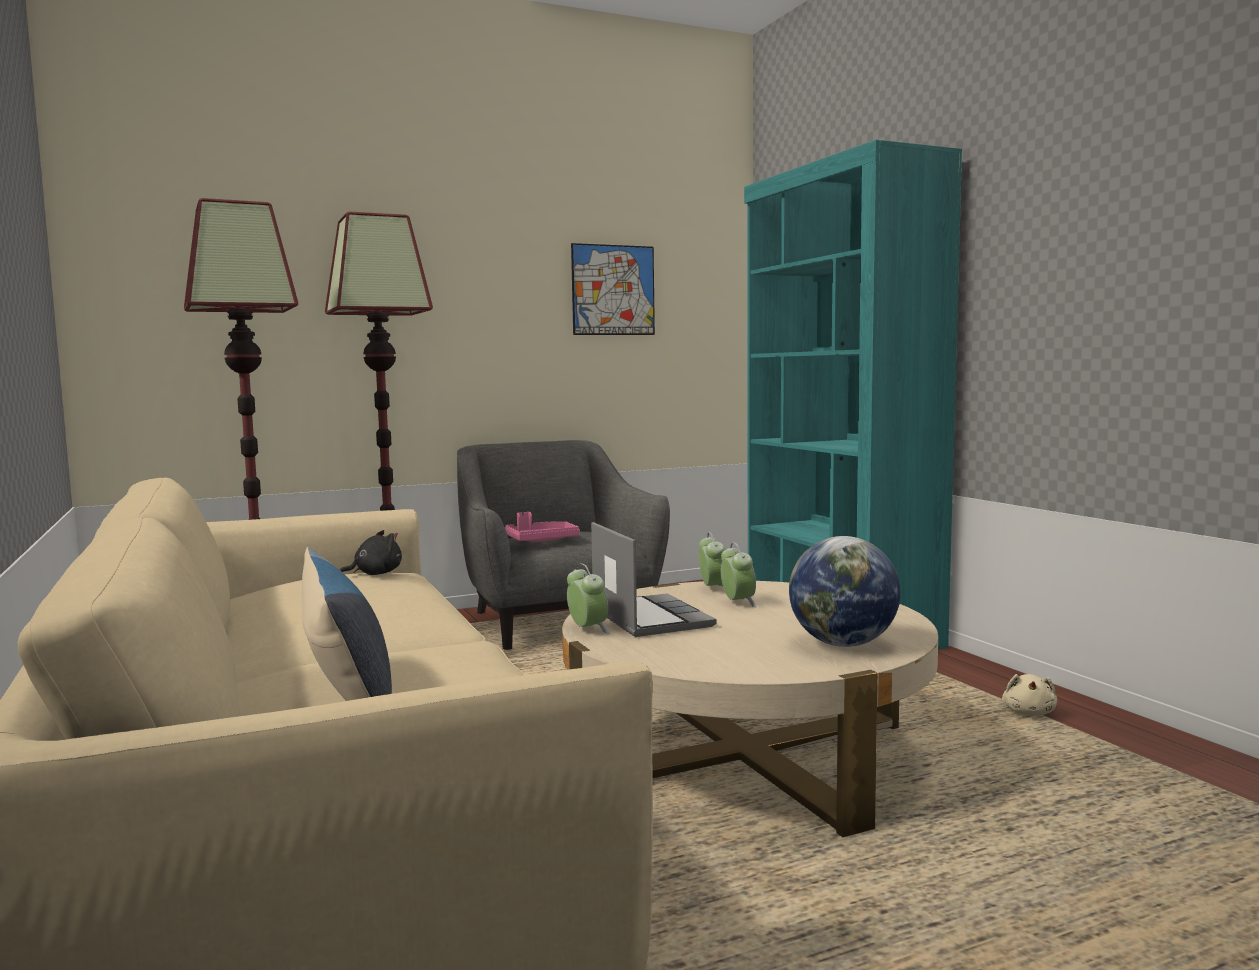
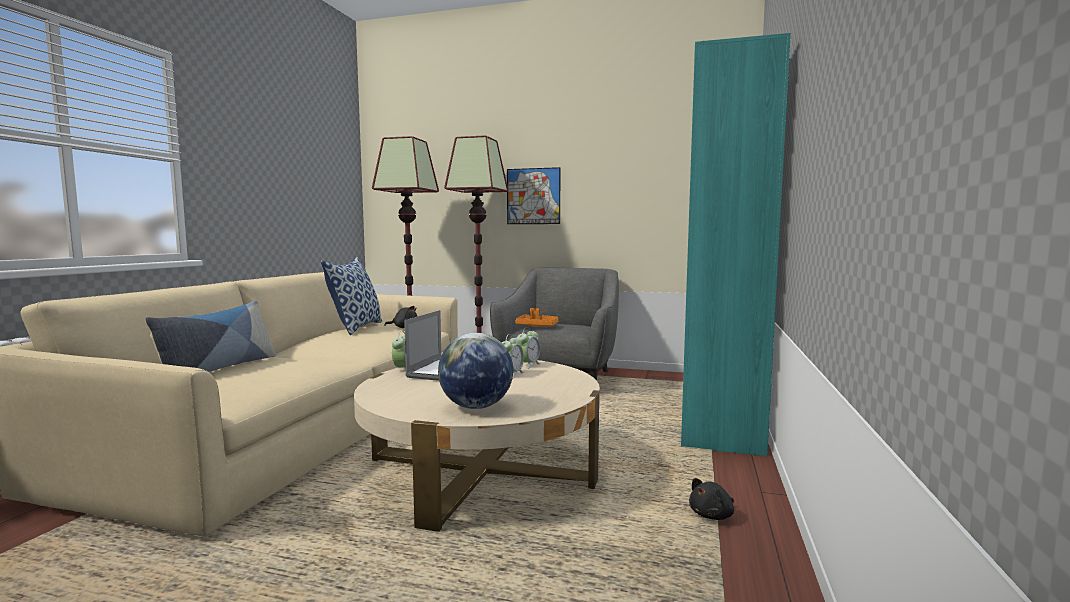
camera: 40 degrees right, 0 degrees up
pink tray [505,512,580,542] -> orange tray [515,308,559,327]
picture [571,243,655,335] -> picture moved to [507,167,561,224]
beige plush toy [1002,674,1057,716] -> black plush toy [689,478,734,520]
none -> pillow [321,257,382,335]

